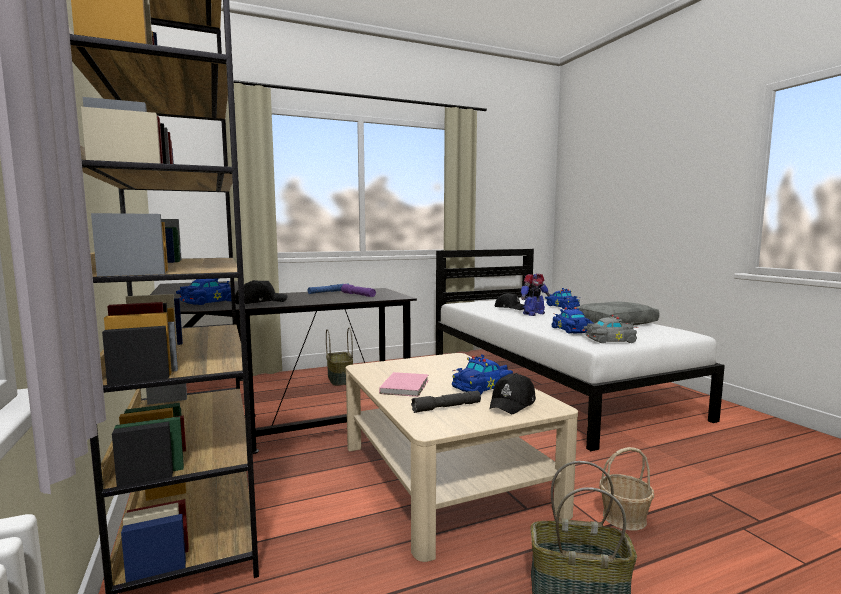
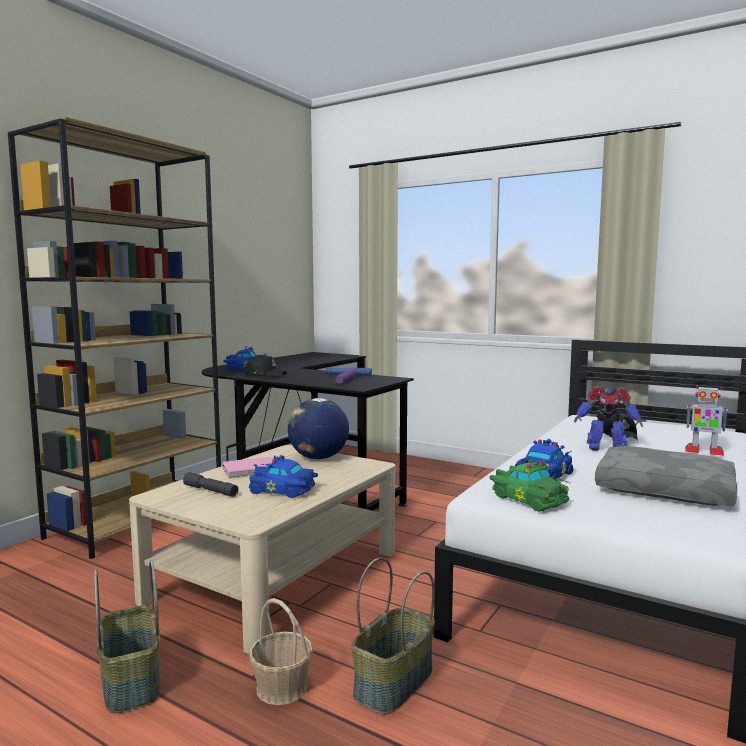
camera: 55 degrees right, 0 degrees up
basket [326,328,353,386] -> basket moved to [351,557,435,714]
black cap [489,373,536,414] -> none
blue toy car [545,288,580,309] -> toy robot [685,385,728,456]
grey toy car [584,314,638,343] -> green toy car [489,459,570,512]
none -> globe [288,398,349,460]

